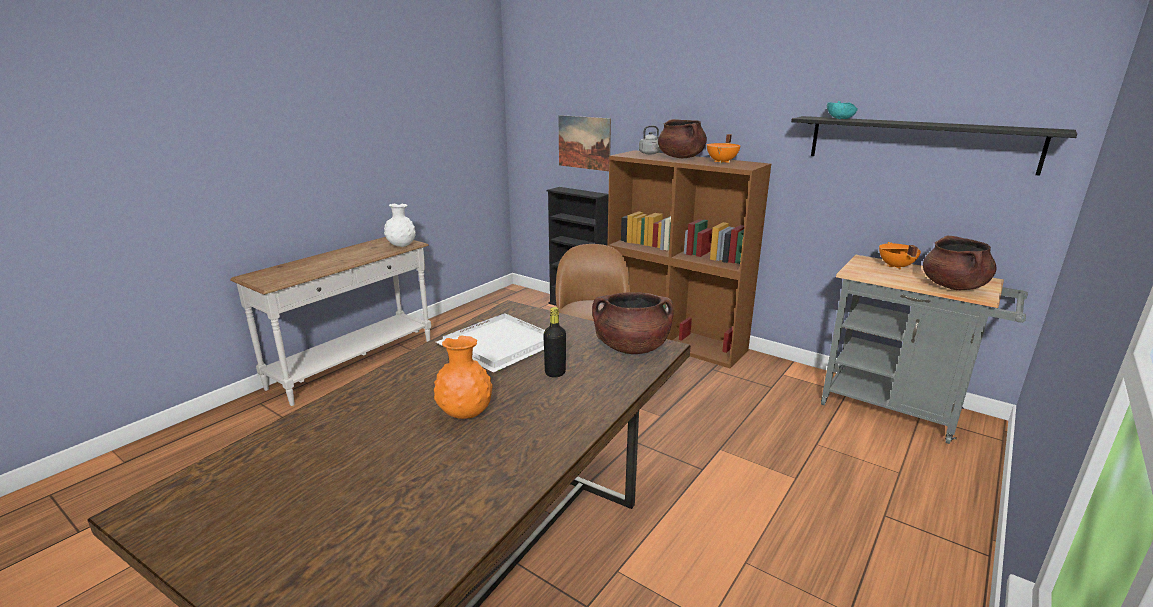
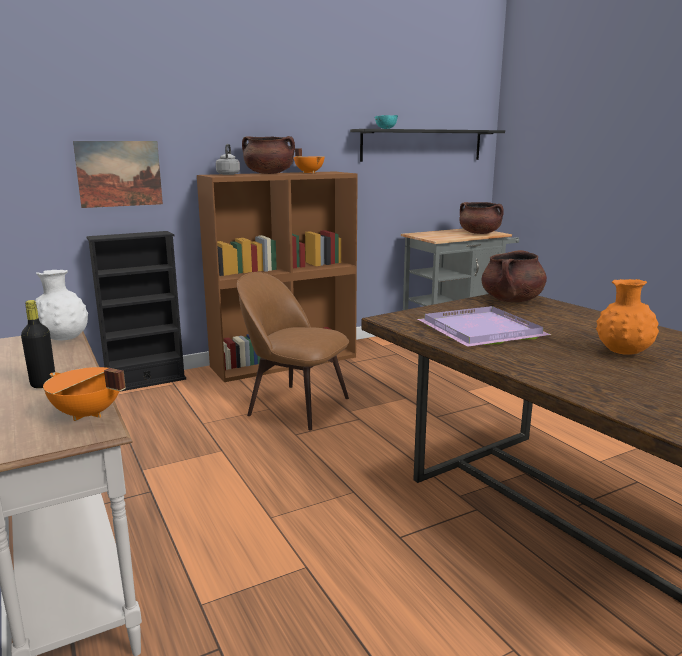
camera: 65 degrees left, 5 degrees down
white tray [436,313,545,373] -> purple tray [418,306,551,347]
black bottle [543,307,566,377] -> black bottle moved to [21,300,55,388]
orange cooking pot [879,242,921,270] -> orange cooking pot moved to [43,367,126,421]

